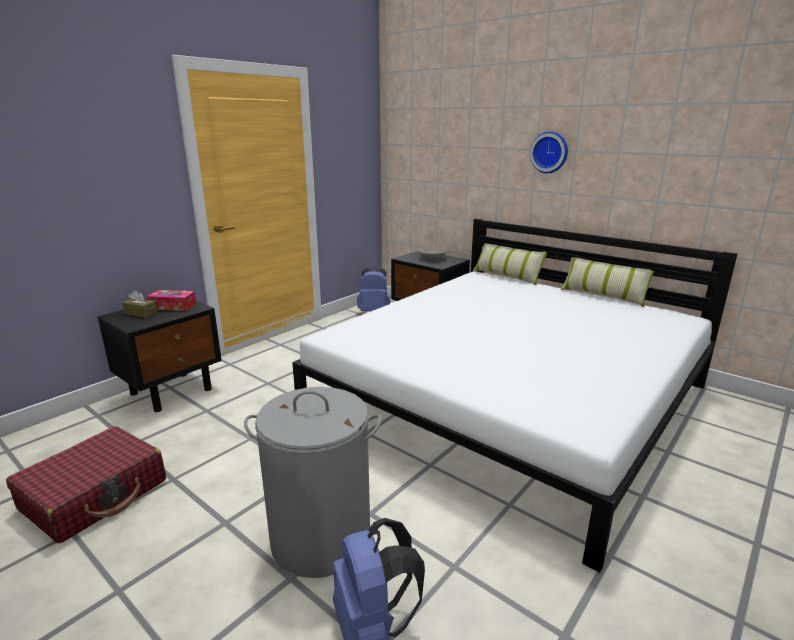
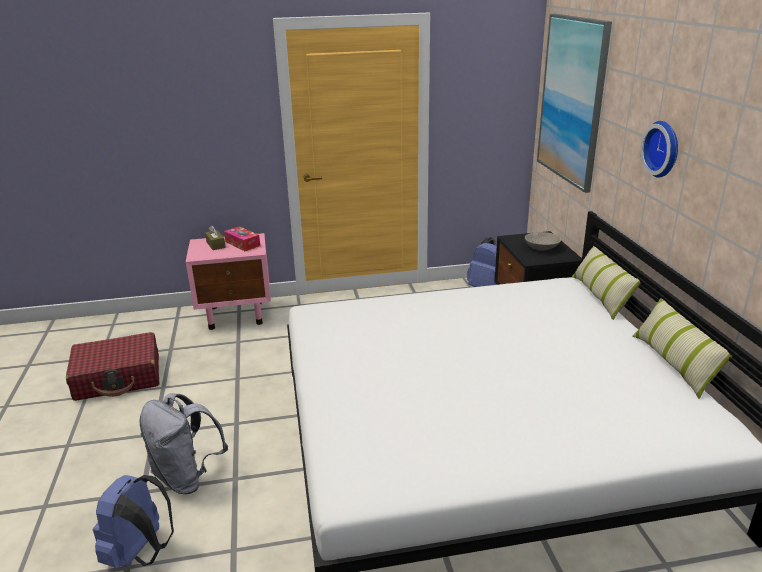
camera: 40 degrees right, 5 degrees up
black nightstand [97,301,222,412] -> pink nightstand [186,233,271,330]
grey laundry basket [244,387,382,578] -> grey backpack [139,394,228,494]
none -> picture [537,14,612,193]

